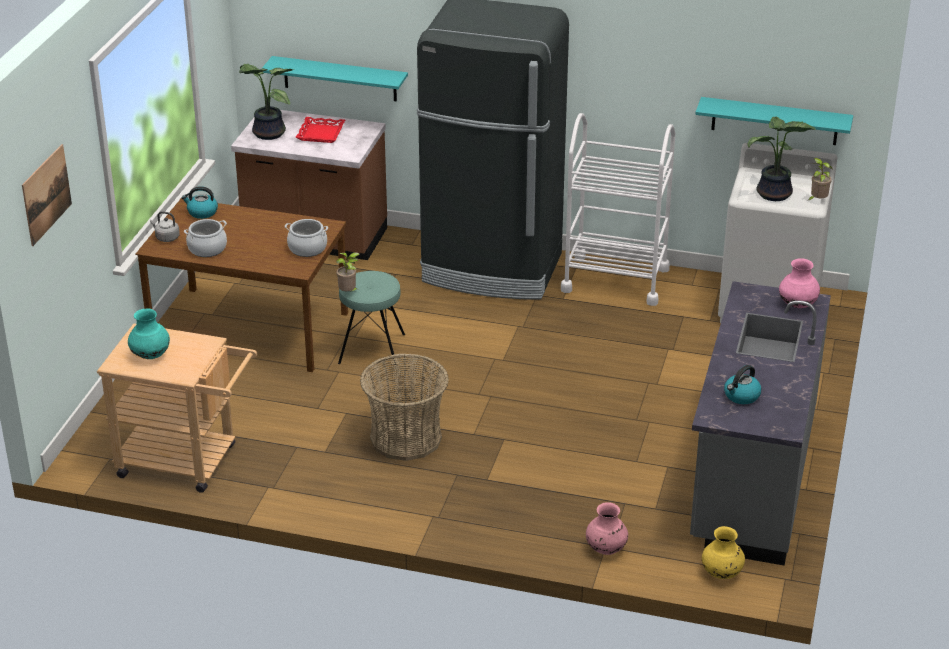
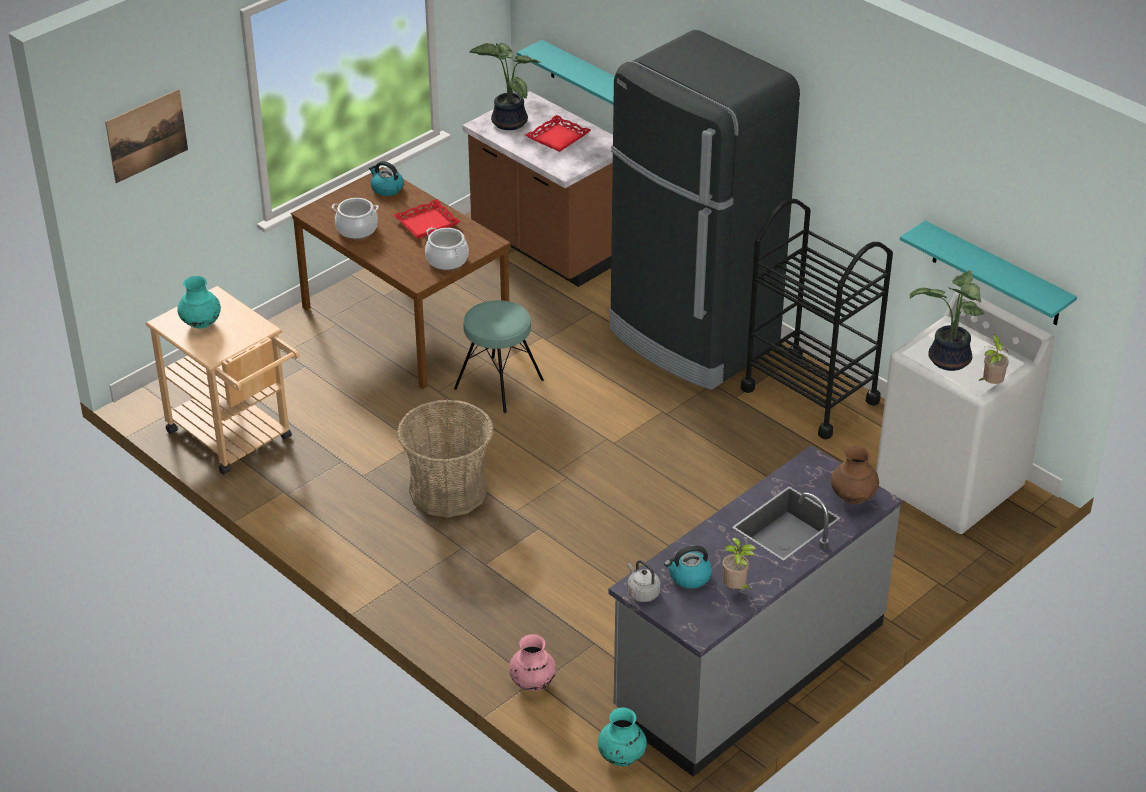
camera: 30 degrees right, 5 degrees up
grey kettle [150,211,180,242] -> grey kettle moved to [627,560,660,602]
potted plant [336,252,359,292] -> potted plant moved to [722,538,756,590]
white cart [561,113,675,306] -> black cart [740,199,893,439]
yellow vase [702,526,745,579] -> turquoise vase [598,708,647,766]
pink vase [779,258,820,308] -> brown vase [831,446,879,504]
none -> red tray [393,199,461,238]

